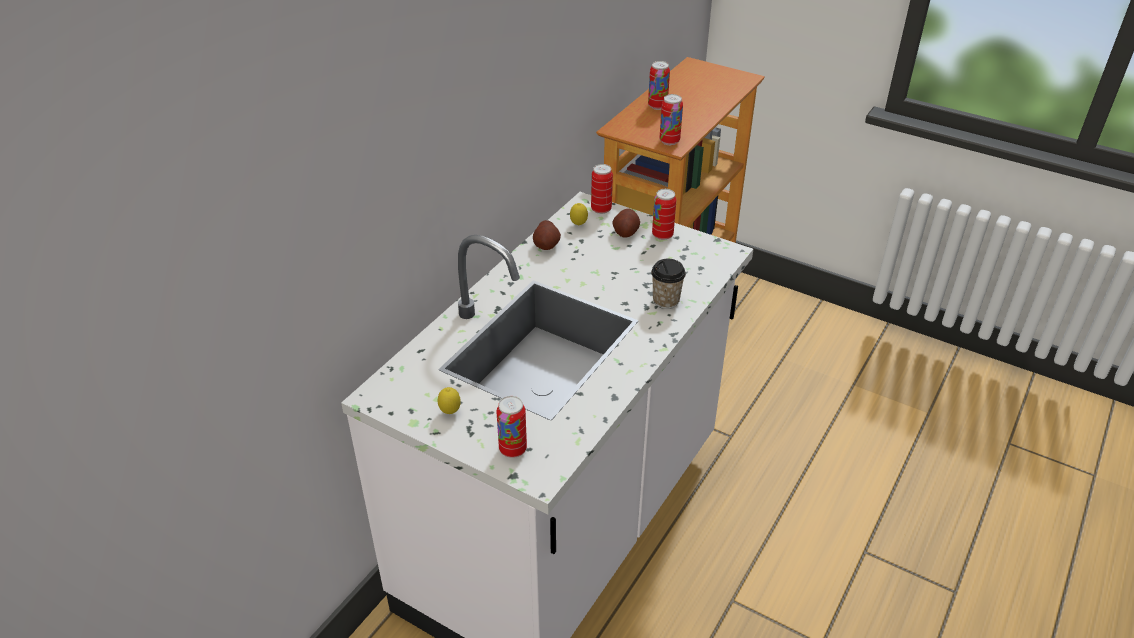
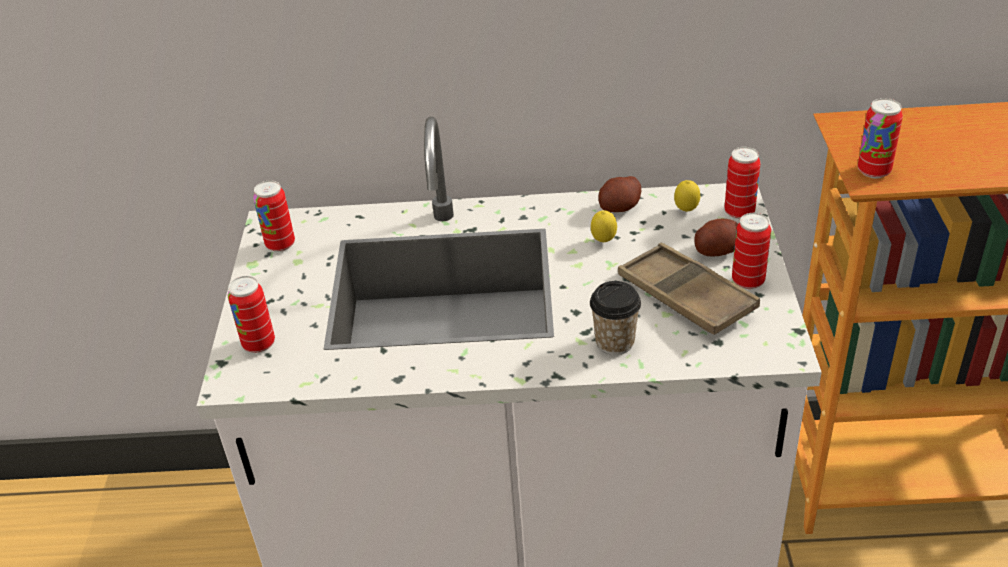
camera: 60 degrees right, 0 degrees up
lemon [438,387,461,414] -> lemon moved to [591,210,617,242]
can [648,61,670,110] -> can moved to [253,180,295,252]
none -> brown tray [618,243,760,335]

